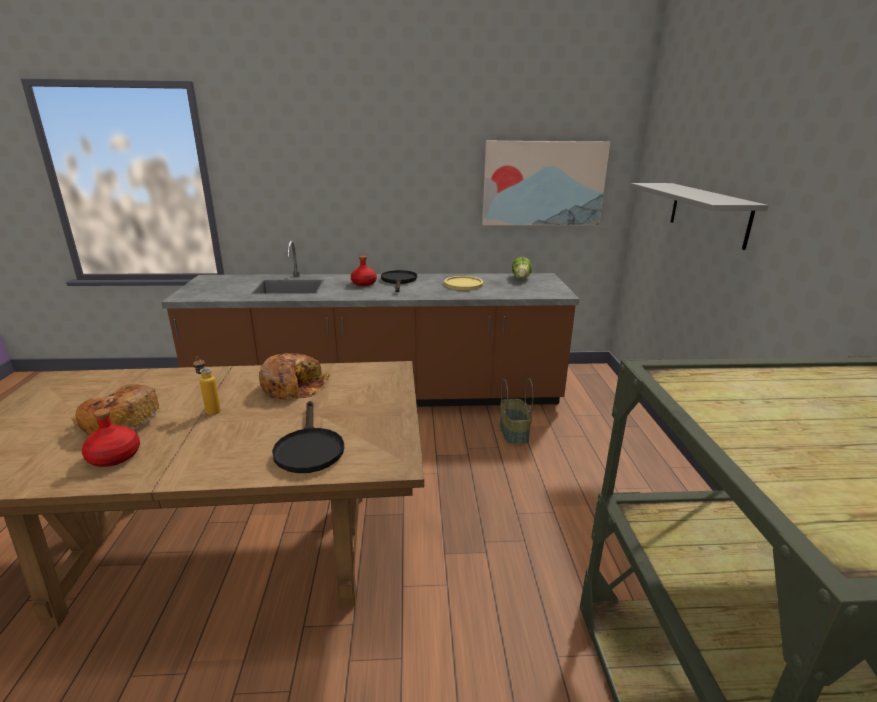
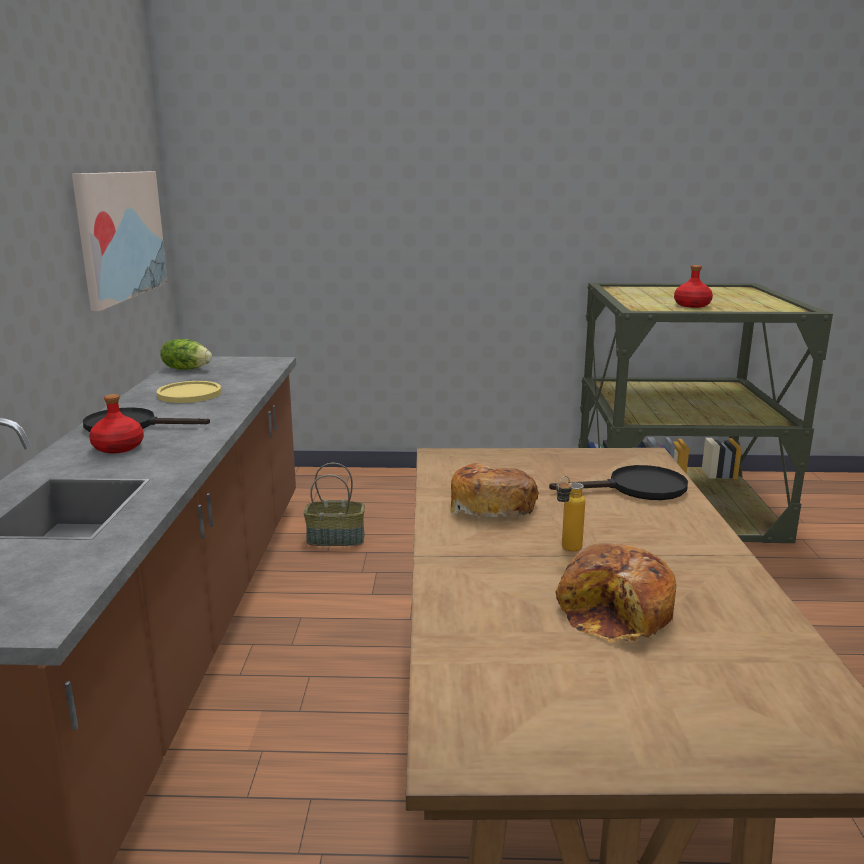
camera: 85 degrees left, 5 degrees down
red bottle [82,408,140,467] -> red bottle moved to [674,265,713,308]
grey shelf [630,183,769,250] -> none

